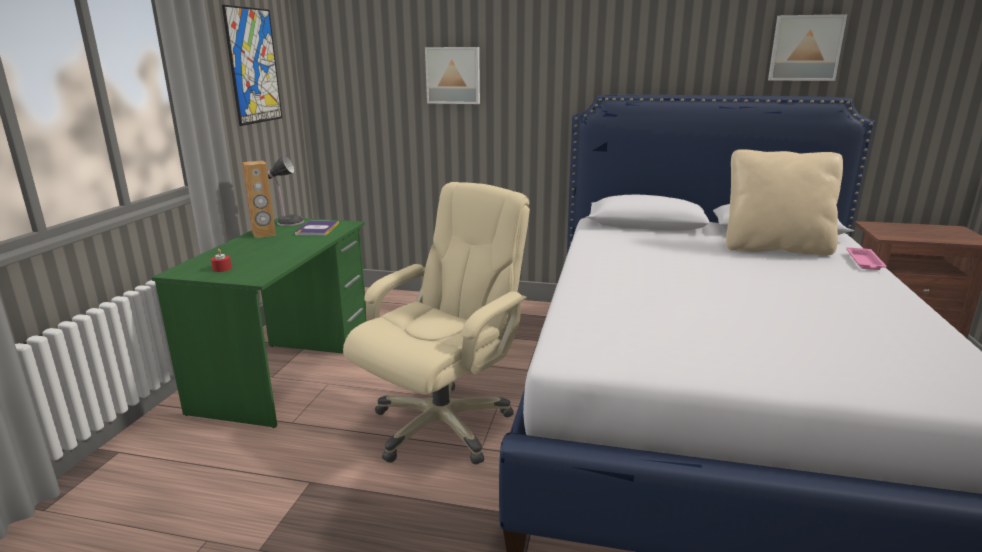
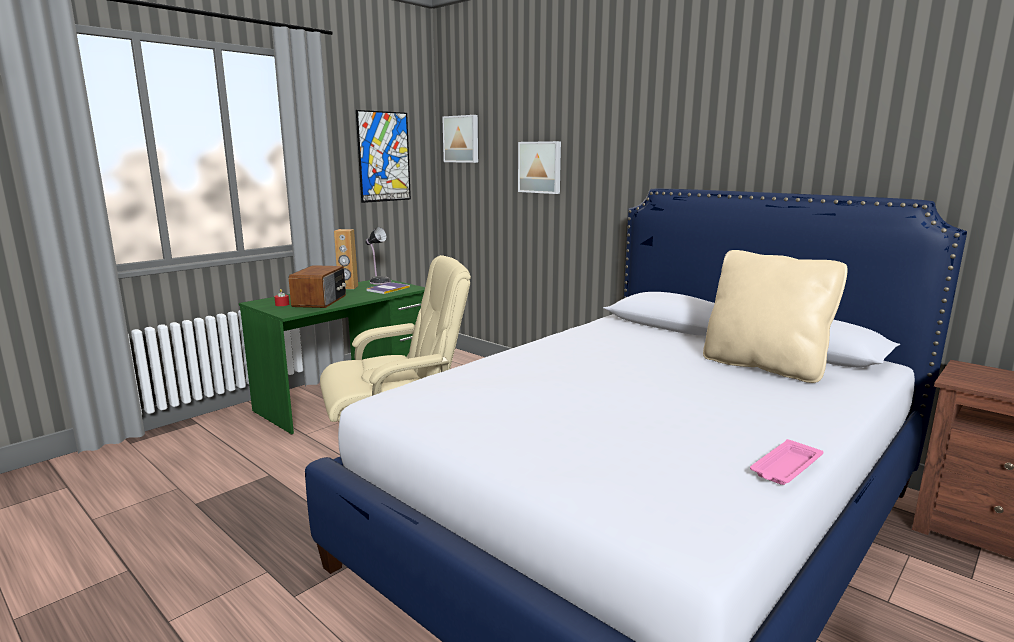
camera: 30 degrees right, 5 degrees down
picture [768,14,847,81] -> picture moved to [442,115,478,163]
pink tray [846,247,887,270] -> pink tray moved to [750,439,824,485]
none -> radio [289,265,346,308]

